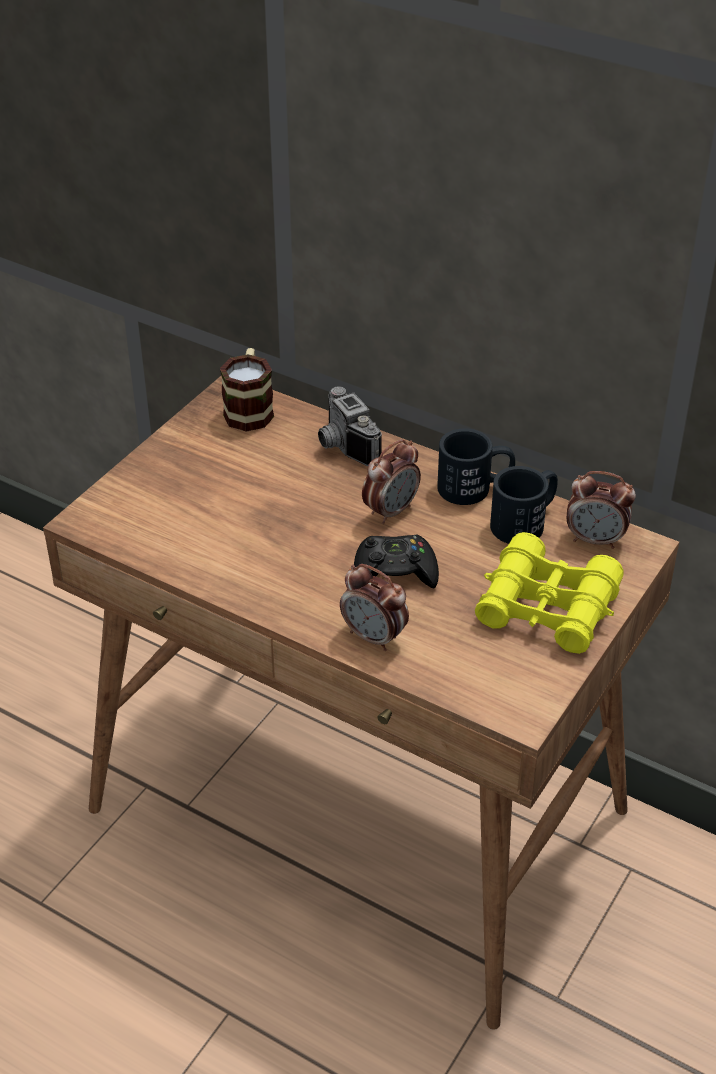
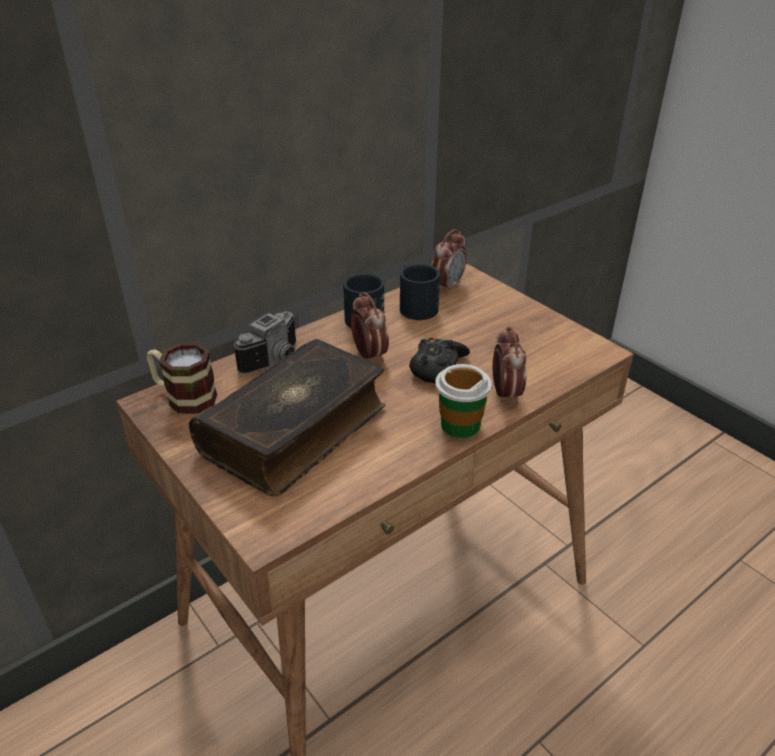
camera: 70 degrees left, 5 degrees down
camera [318,386,382,466] -> camera turned 45 degrees counterclockwise [234,311,296,374]
alarm clock [340,564,409,651] -> alarm clock turned 60 degrees counterclockwise [493,326,527,404]
yellow binoculars [475,532,624,654] -> none
none -> book [189,339,385,497]
none -> cup [435,364,492,438]

